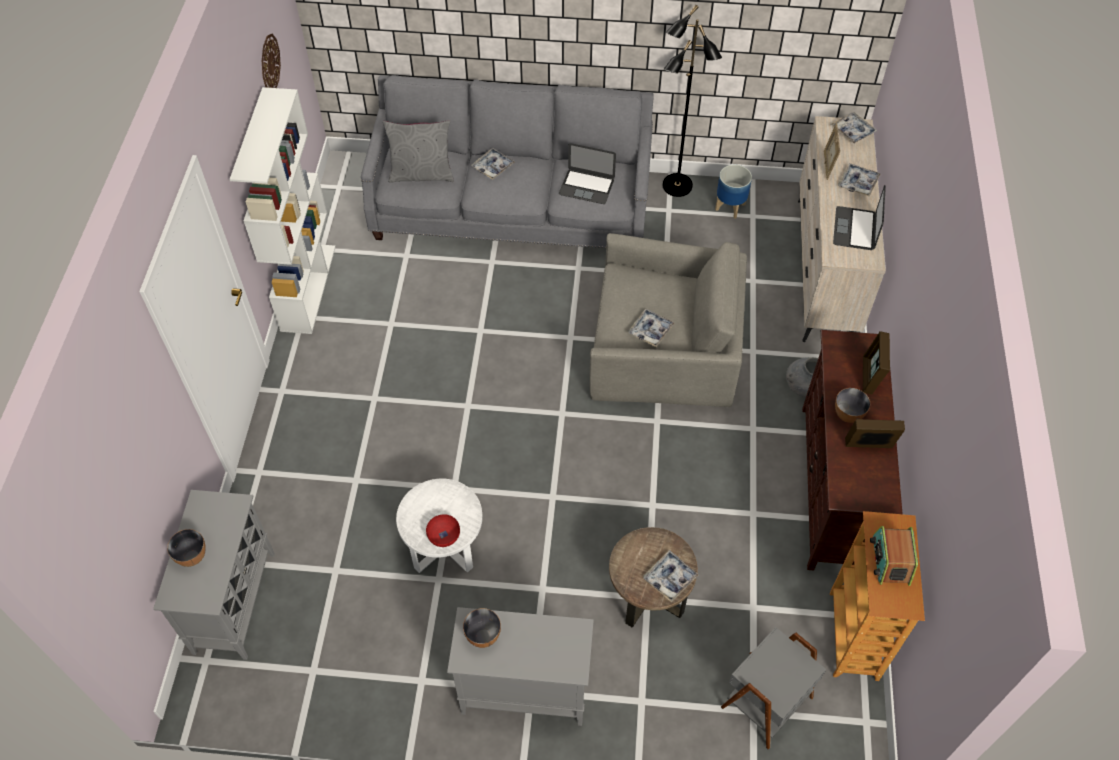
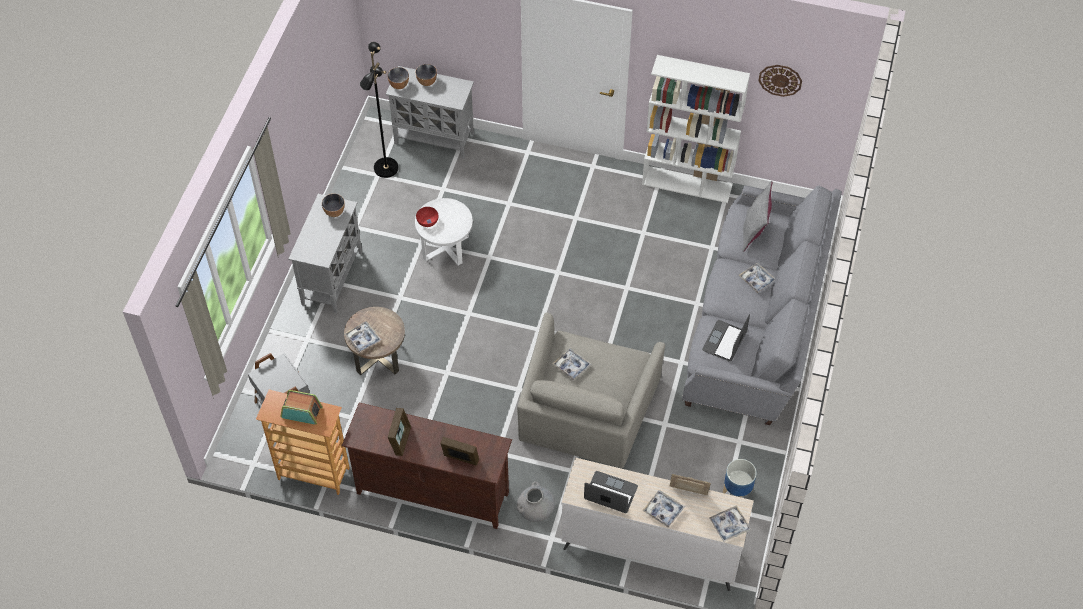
camera: 100 degrees right, 0 degrees up
black floor lamp [663,5,722,197] -> black floor lamp moved to [360,42,399,178]
bowl [835,388,870,423] -> bowl moved to [387,67,409,89]

